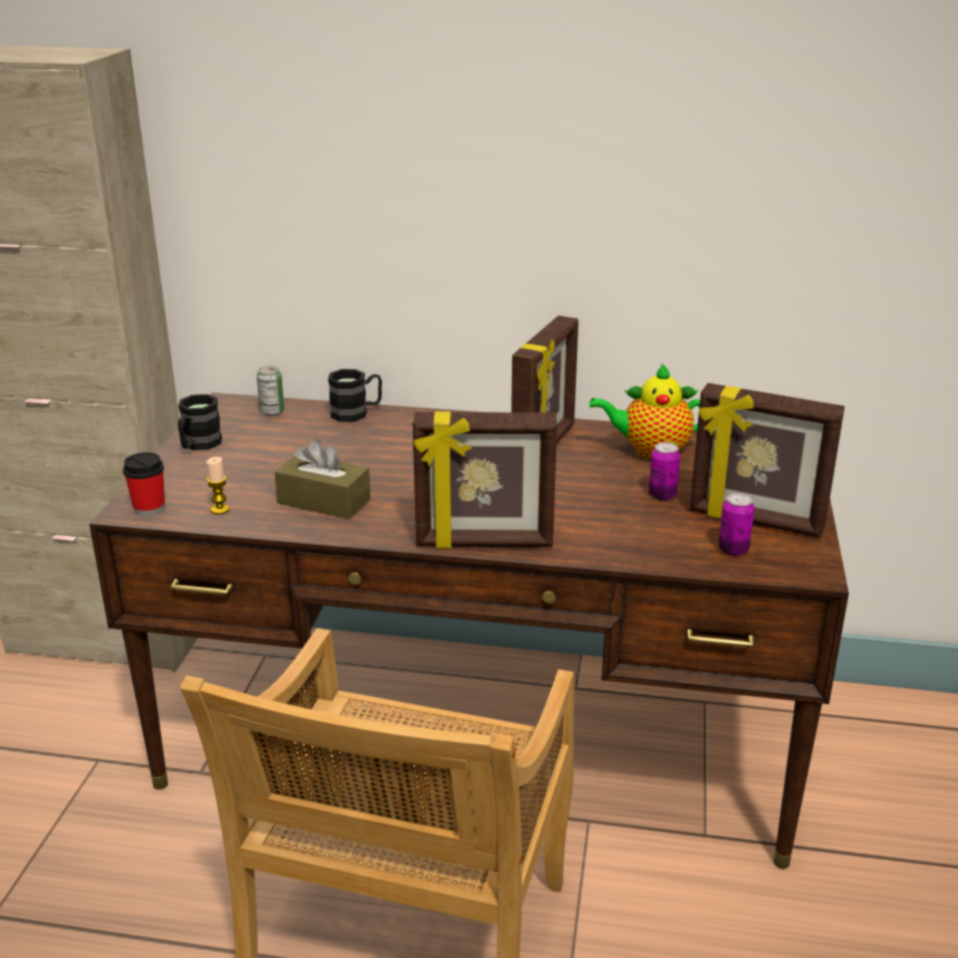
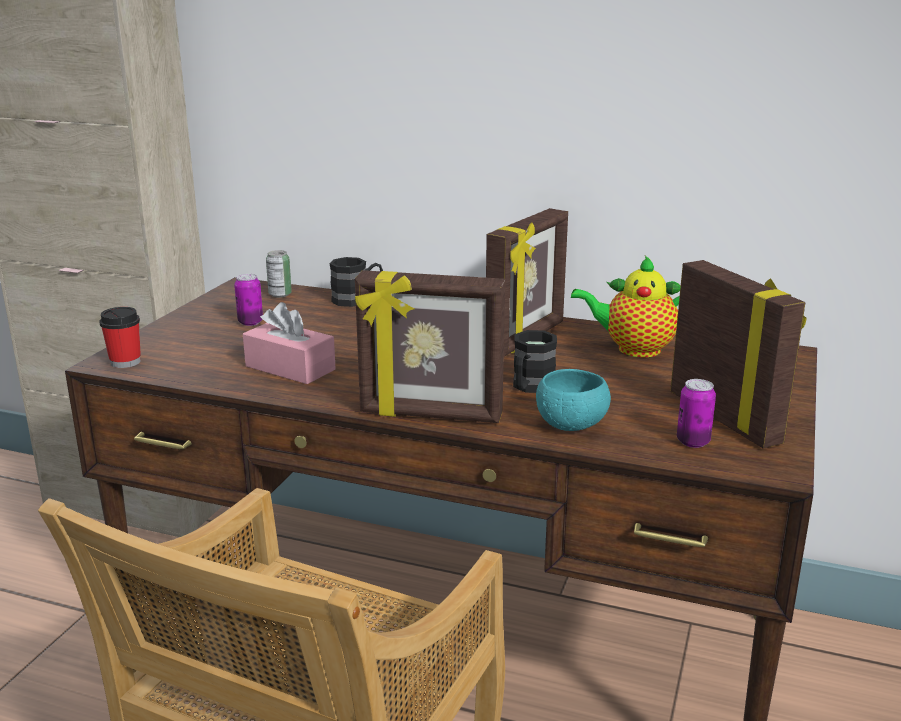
camera: 10 degrees right, 5 degrees down
black mug [178,394,222,450] -> black mug moved to [513,330,557,393]
candle [207,457,230,515] -> none
brown tissue box [275,439,371,519] -> pink tissue box [243,302,336,384]
can [649,442,681,500] -> can moved to [234,274,263,326]
picture frame [689,383,845,538] -> picture frame turned 150 degrees counterclockwise [670,260,807,449]
none -> turquoise bowl [536,369,611,431]

